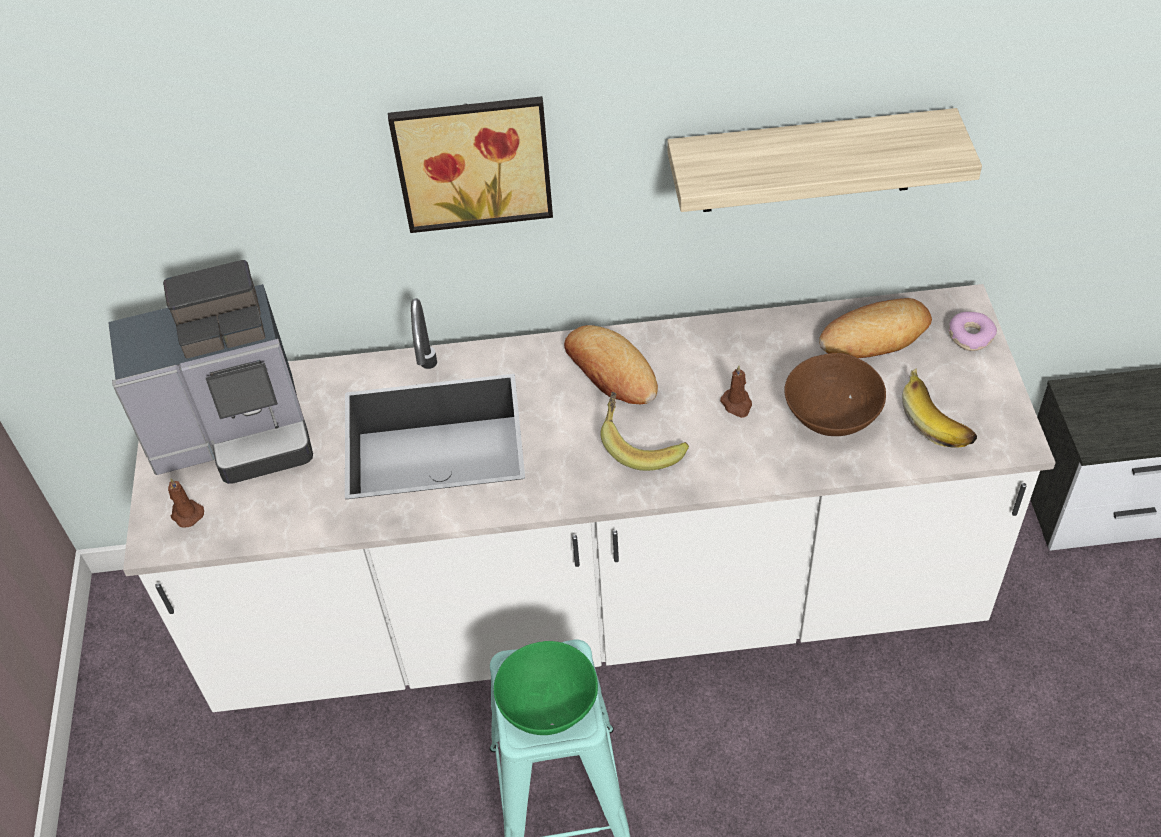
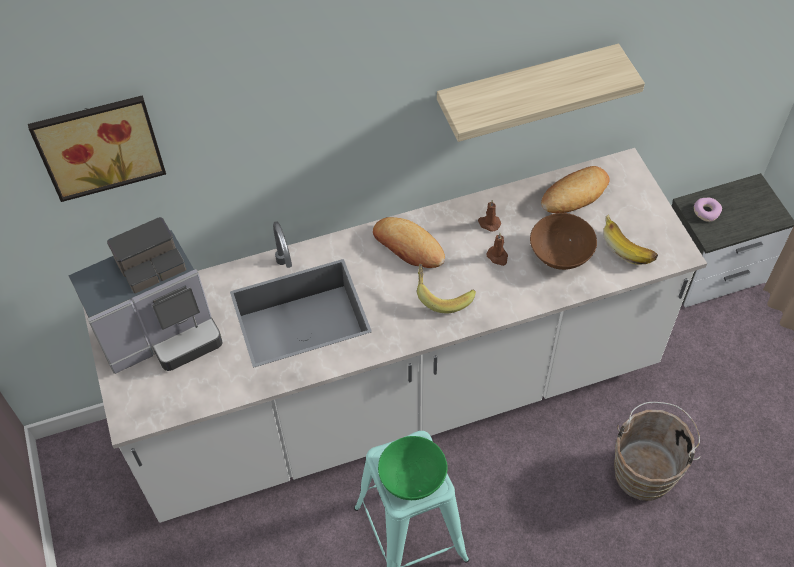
camera: 15 degrees left, 5 degrees up
brown candle [168,478,204,527] -> brown candle moved to [478,200,501,232]
picture [388,96,553,233] -> picture moved to [28,95,166,202]
donut [949,312,997,351] -> donut moved to [694,198,722,222]
none -> brown bucket [614,402,700,501]

